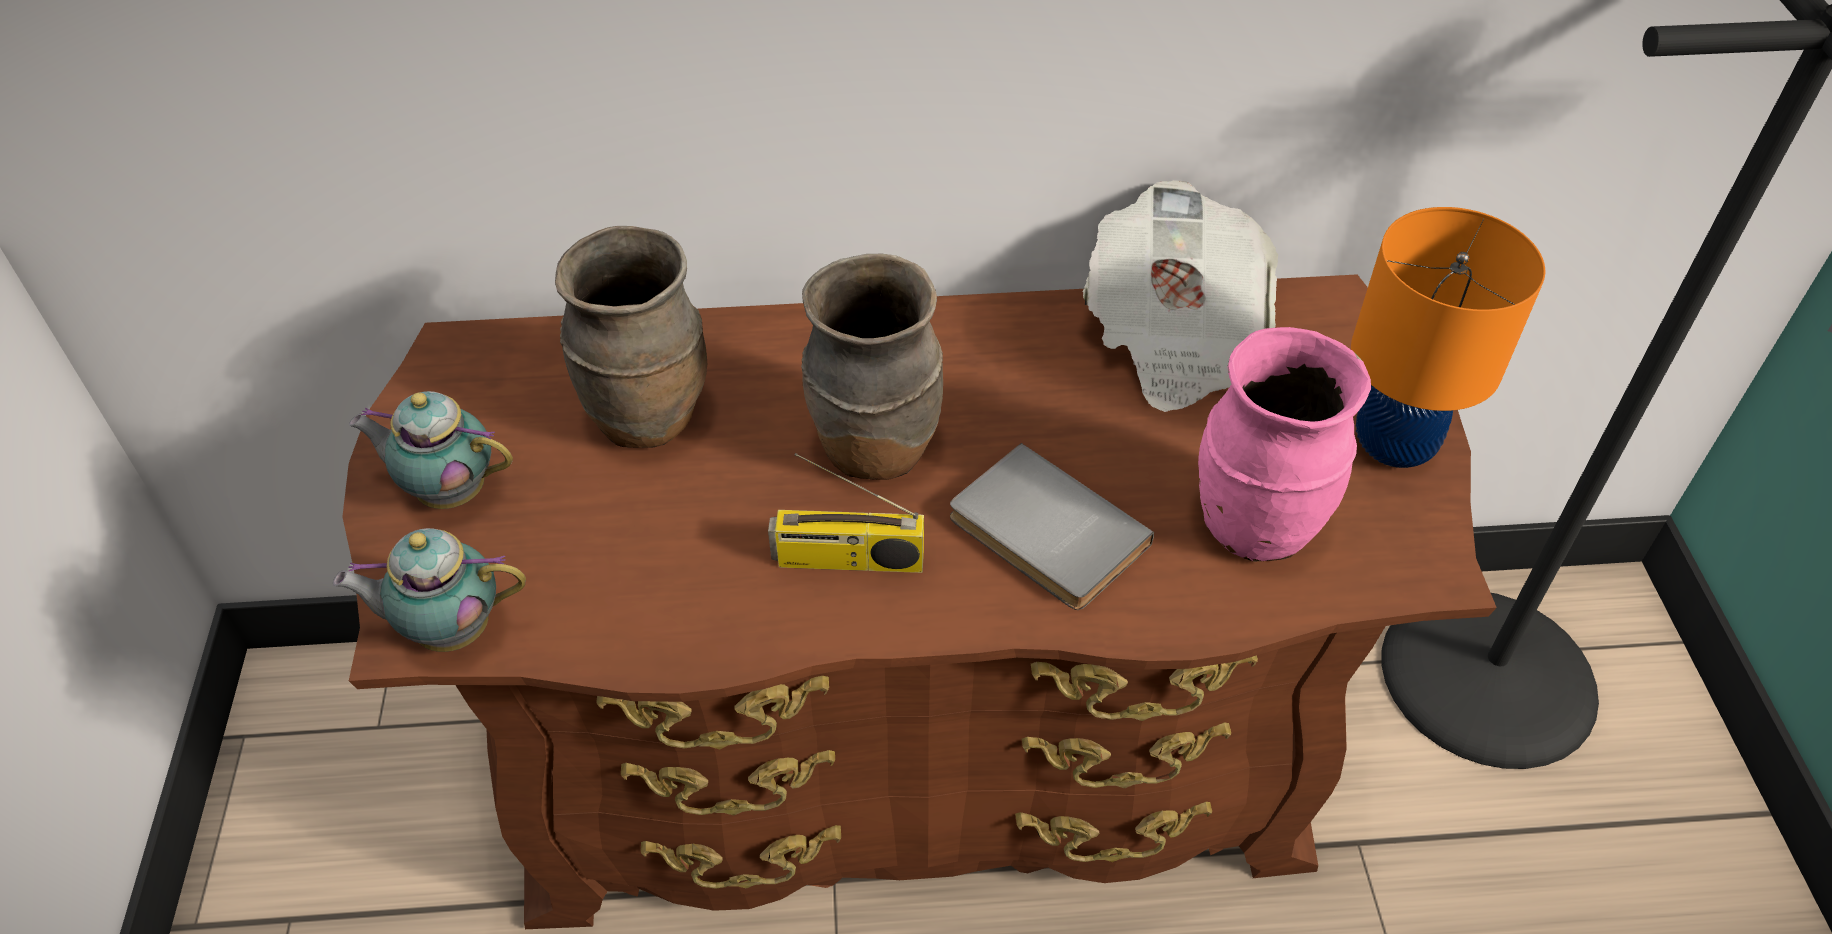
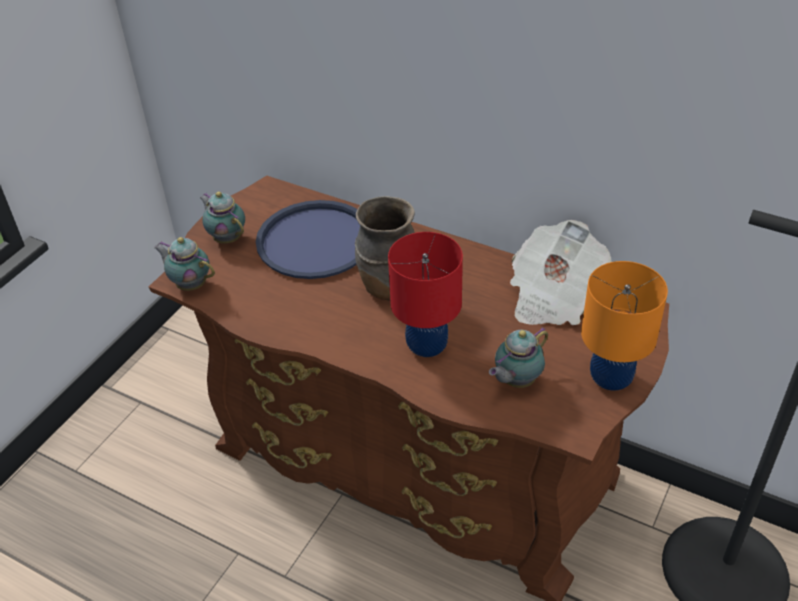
camera: 35 degrees right, 5 degrees down
brown vase [555,226,707,448] -> blue tray [256,200,360,279]
radio [768,453,924,573] -> none
grey book [950,443,1154,610] -> red table lamp [388,232,463,357]
pink vase [1198,327,1371,562] -> teapot [489,327,548,388]

